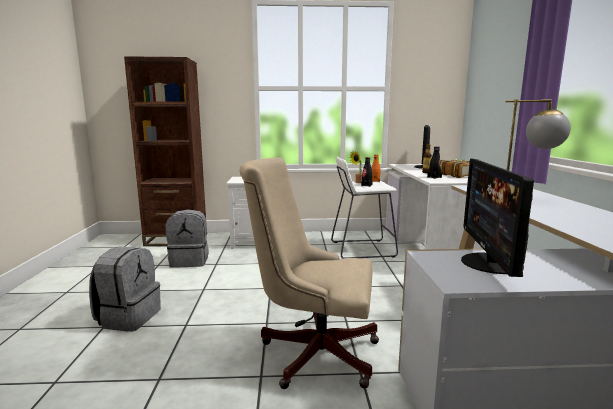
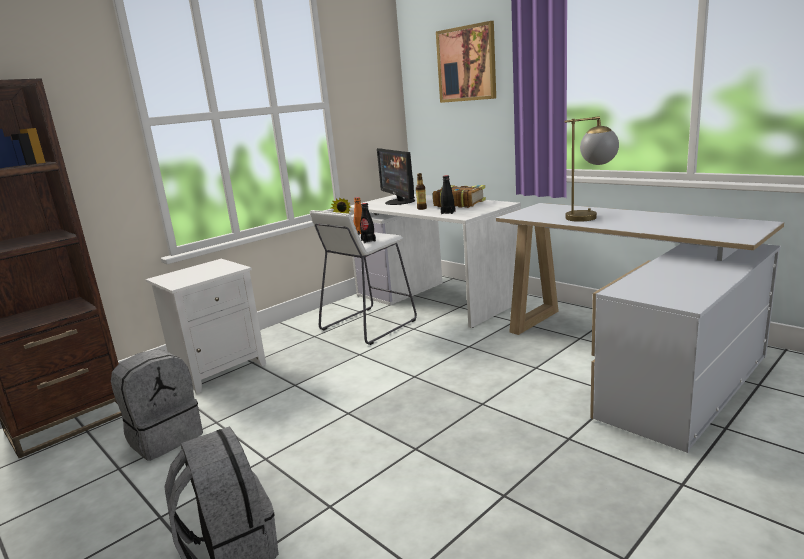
camera: 40 degrees left, 5 degrees up
beige office chair [239,157,379,389] -> none
monitor [461,158,534,277] -> none
none -> picture [436,21,496,103]

